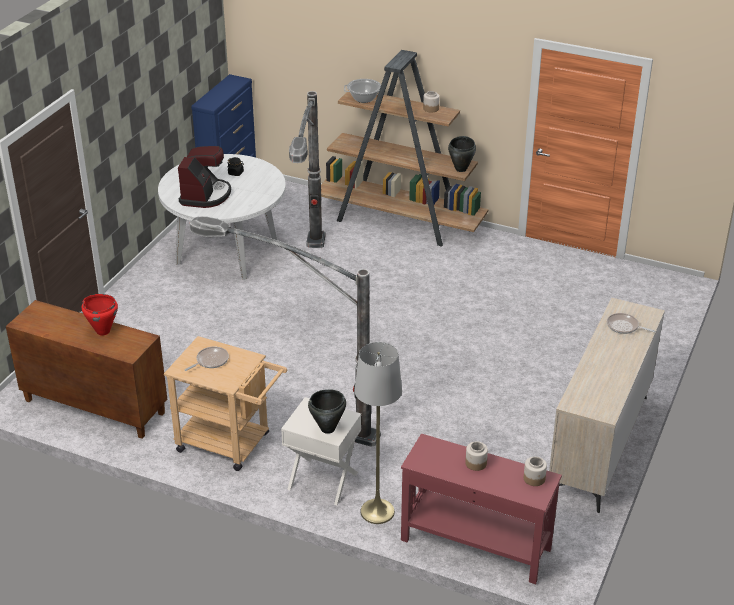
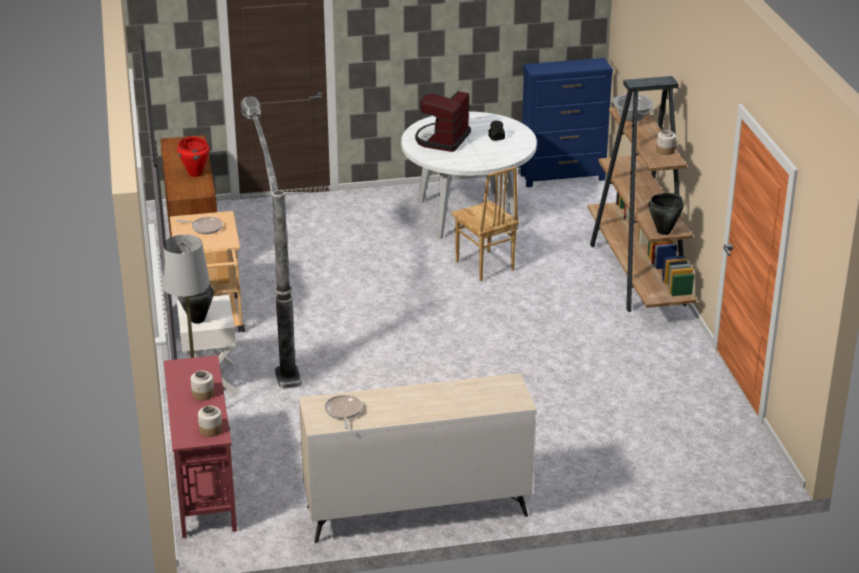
camera: 55 degrees right, 5 degrees down
coffee machine [178,146,231,208] -> coffee machine turned 135 degrees clockwise [415,91,471,152]
floor lamp [289,91,325,248] -> brown chair [452,166,519,281]
frying pan [607,313,655,334] -> frying pan moved to [325,395,362,429]

